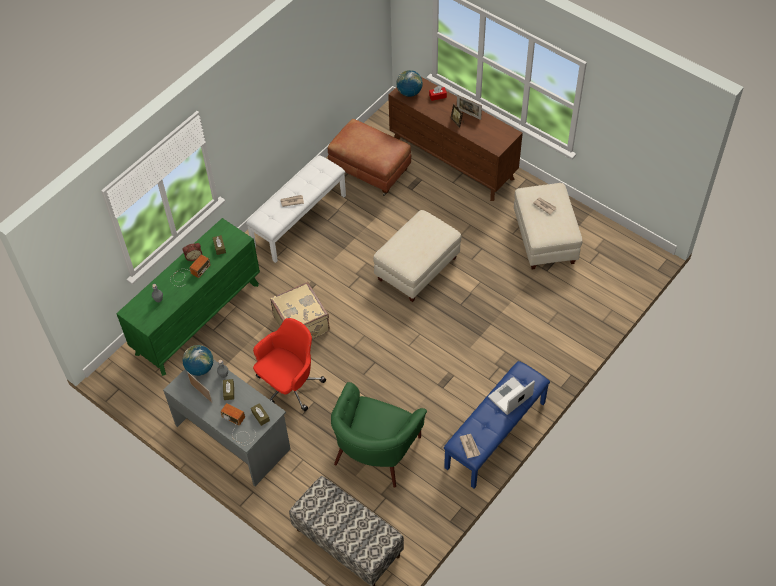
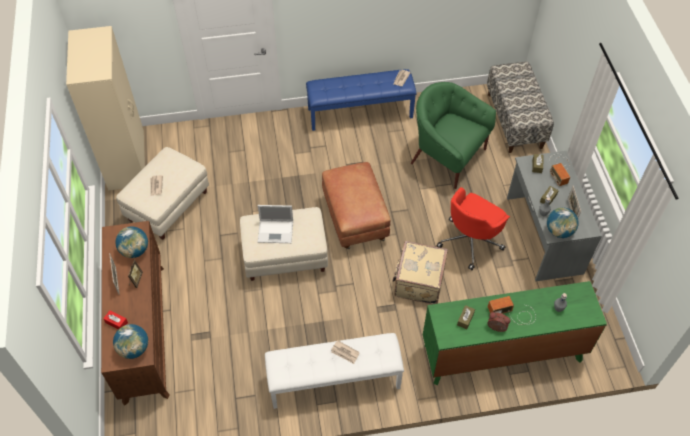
camera: 140 degrees left, 0 degrees up
red office chair [253,318,326,411] -> red office chair turned 45 degrees counterclockwise [437,187,510,270]
brown ottoman [328,119,411,196] -> brown ottoman moved to [322,162,390,249]
green armchair [331,382,427,488] -> green armchair turned 120 degrees counterclockwise [411,82,496,189]
laptop [488,377,535,415] -> laptop moved to [258,205,293,243]
none -> beige wardrobe [66,26,145,191]
none -> globe [115,226,148,258]

